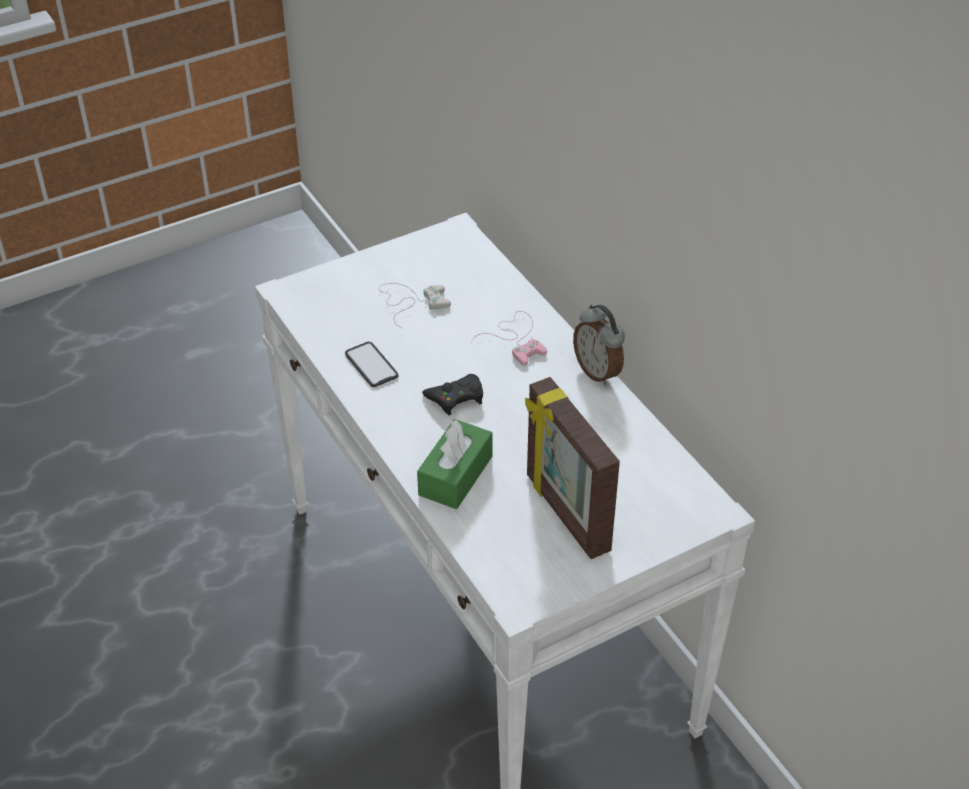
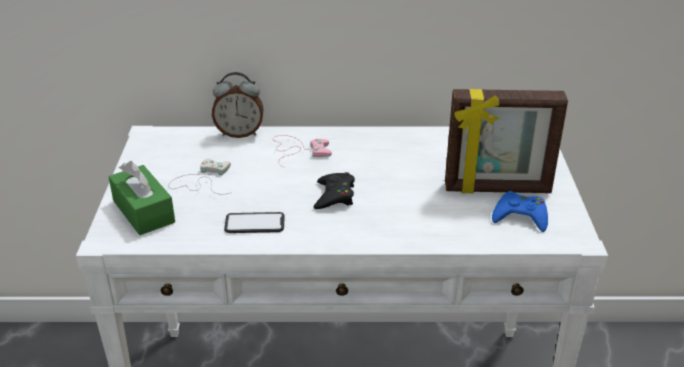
camera: 60 degrees left, 10 degrees down
green tissue box [417,419,493,509] -> green tissue box moved to [109,161,175,235]
alarm clock [573,305,625,386] -> alarm clock moved to [212,72,264,138]
none -> blue game controller [492,191,548,232]

